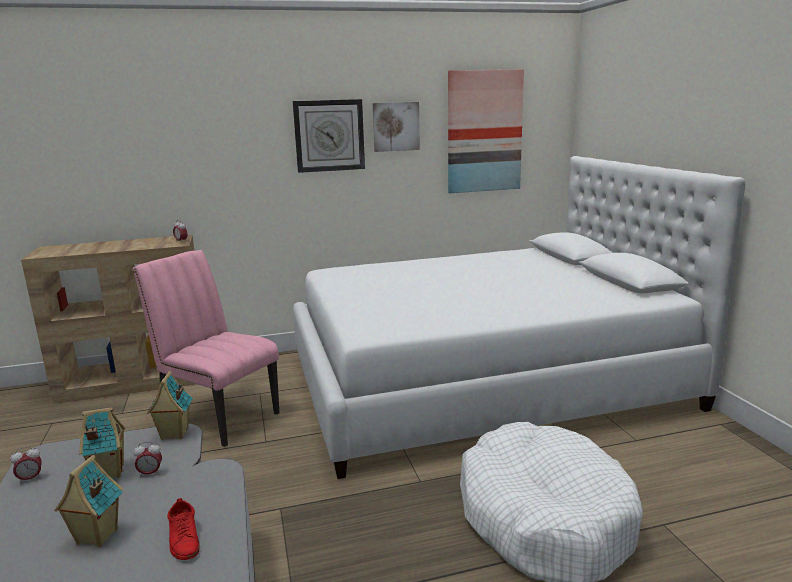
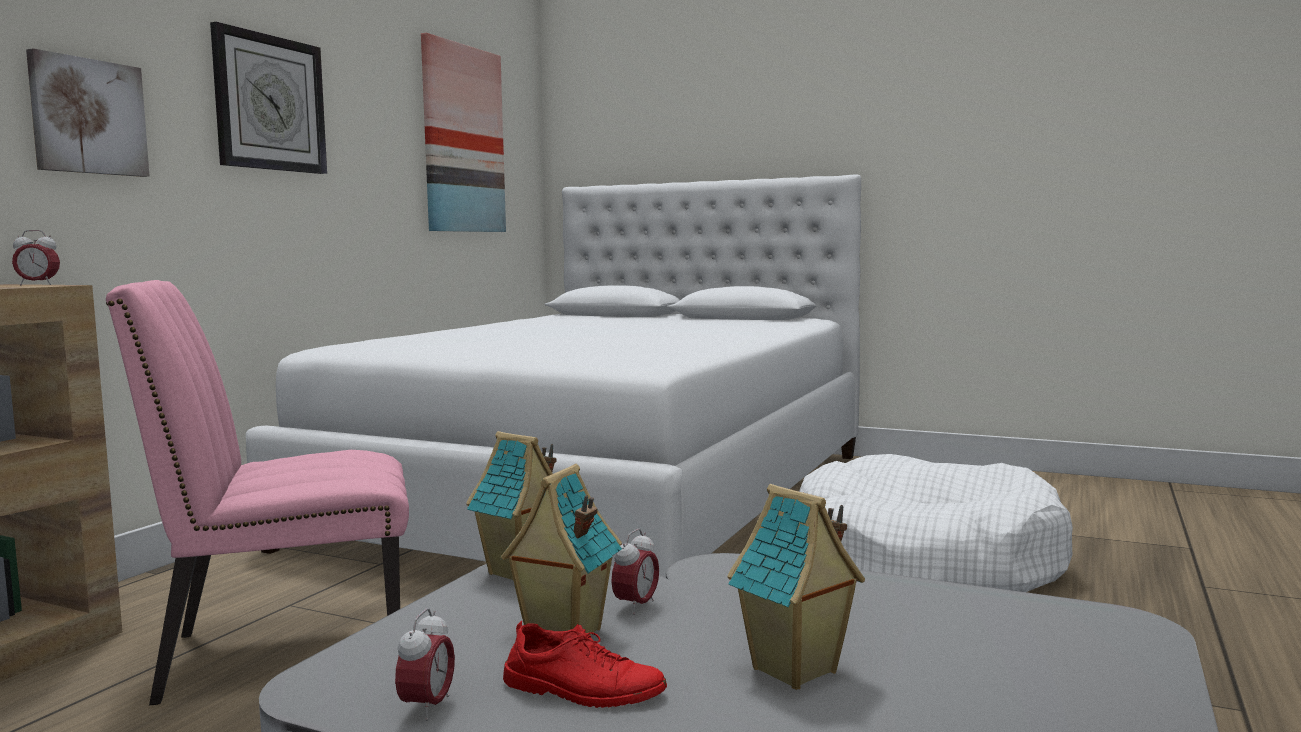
camera: 50 degrees left, 10 degrees down
red shoe [167,498,200,560] -> red shoe moved to [503,620,667,708]
picture [373,102,420,152] -> picture moved to [26,48,150,177]

